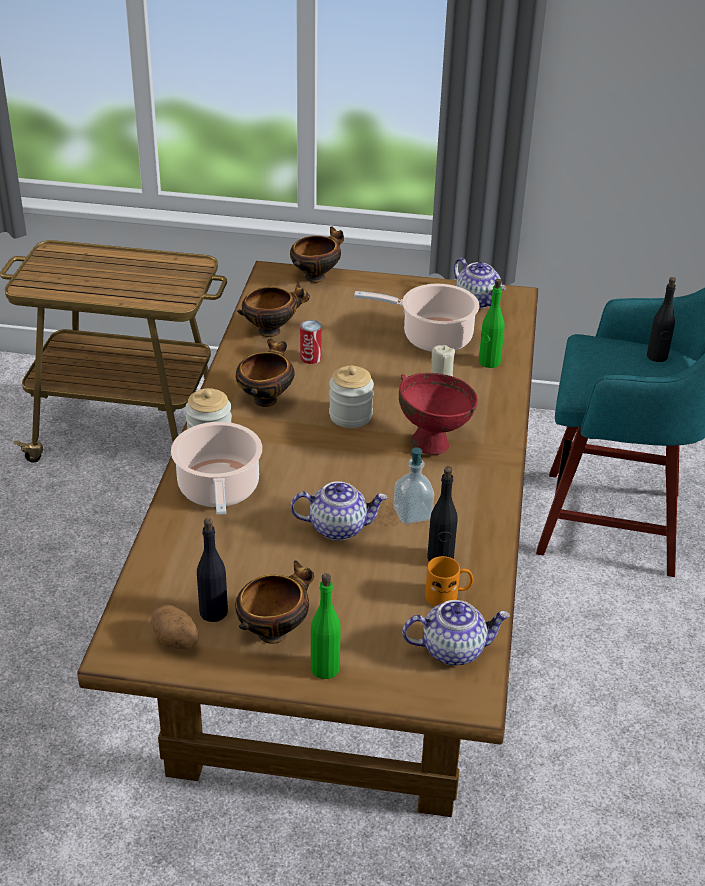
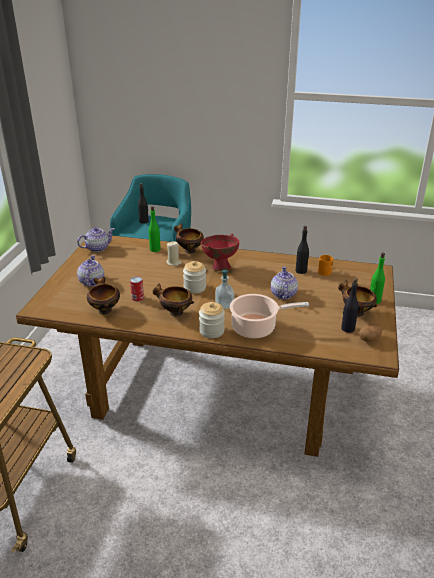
camera: 85 degrees left, 5 degrees down
bowl [290,226,344,283] -> bowl moved to [174,224,204,254]
cooking pot [354,284,480,352] -> none
soap dispenser [393,447,434,524] -> soap dispenser moved to [215,270,234,309]
teapot [402,600,510,666] -> teapot moved to [77,255,104,287]

